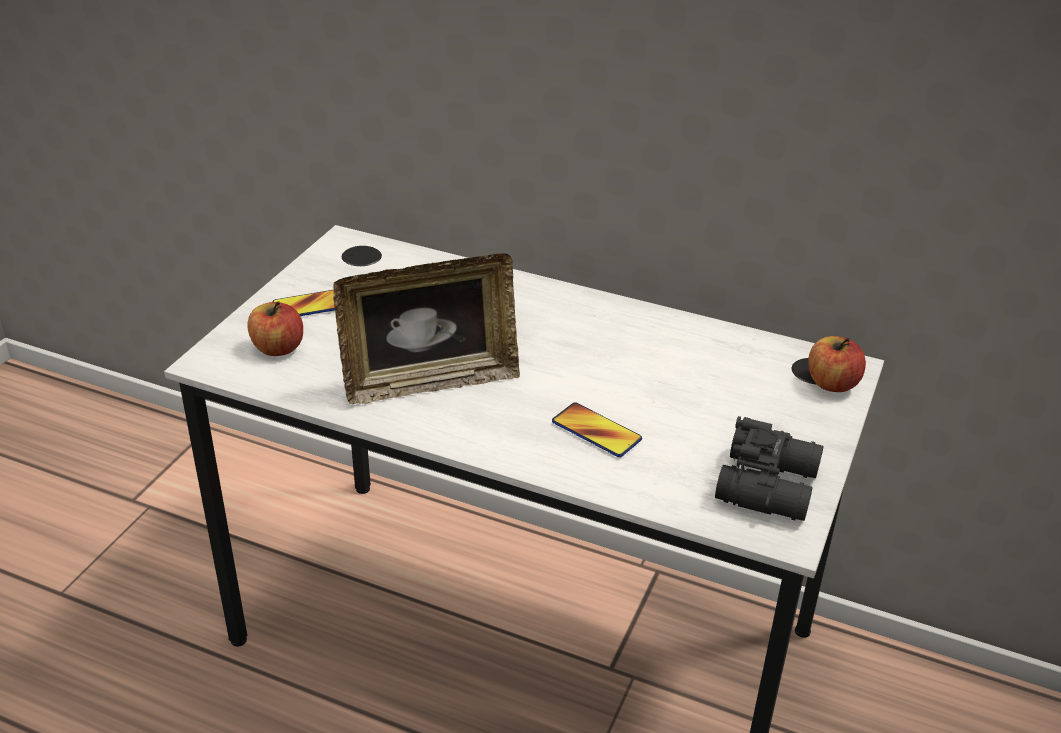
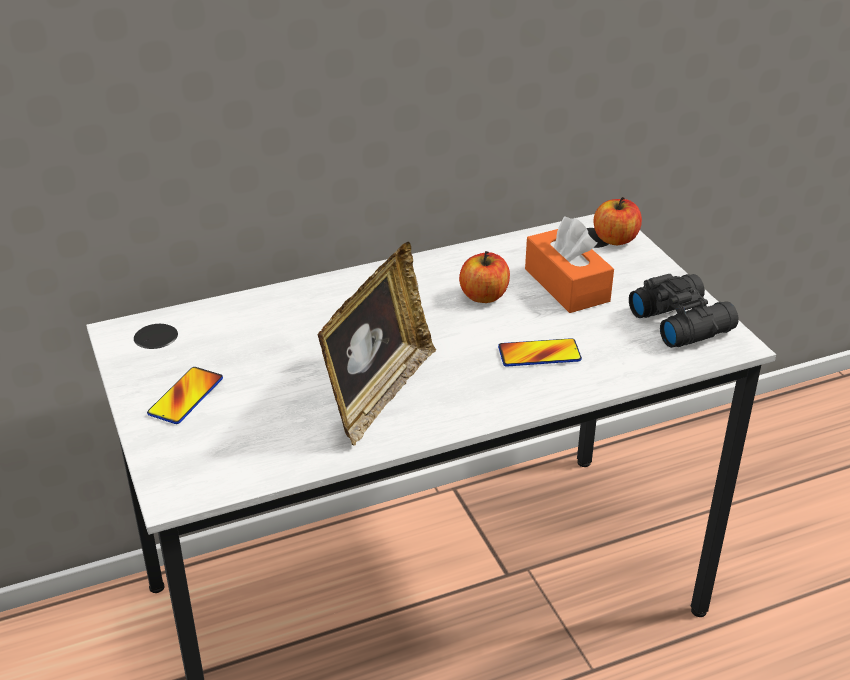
camera: 45 degrees left, 0 degrees up
apple [247,301,303,356] -> apple moved to [459,251,510,303]
none -> orange tissue box [525,217,614,313]

